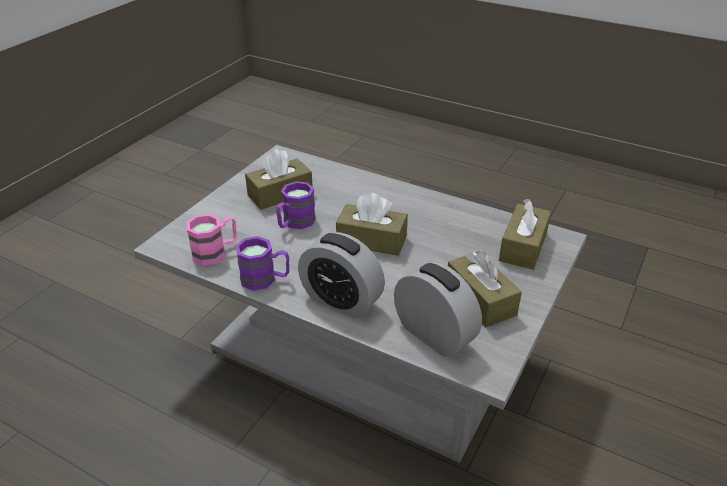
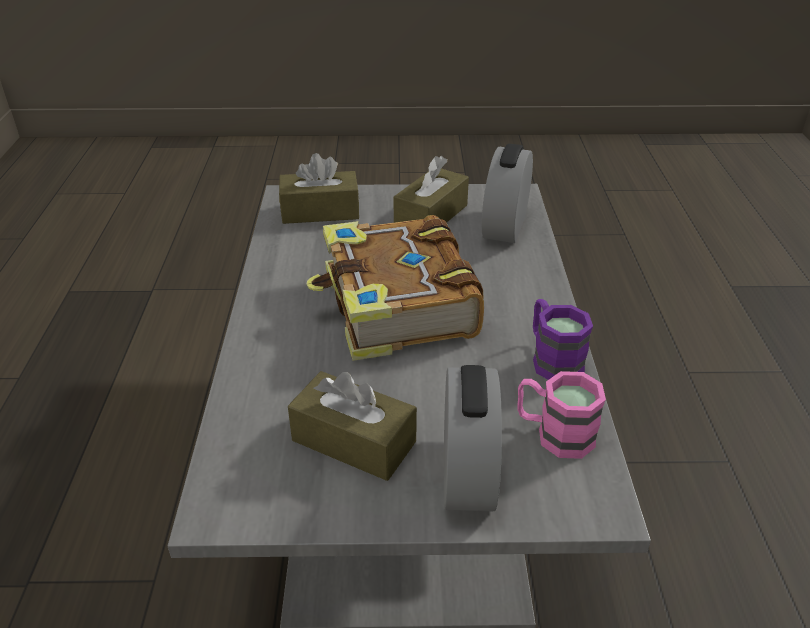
camera: 120 degrees left, 0 degrees up
purple mug [276,181,316,229] -> none
alarm clock [298,232,385,318] -> alarm clock moved to [444,365,502,511]
brown tissue box [336,193,408,256] -> book [306,215,484,361]

